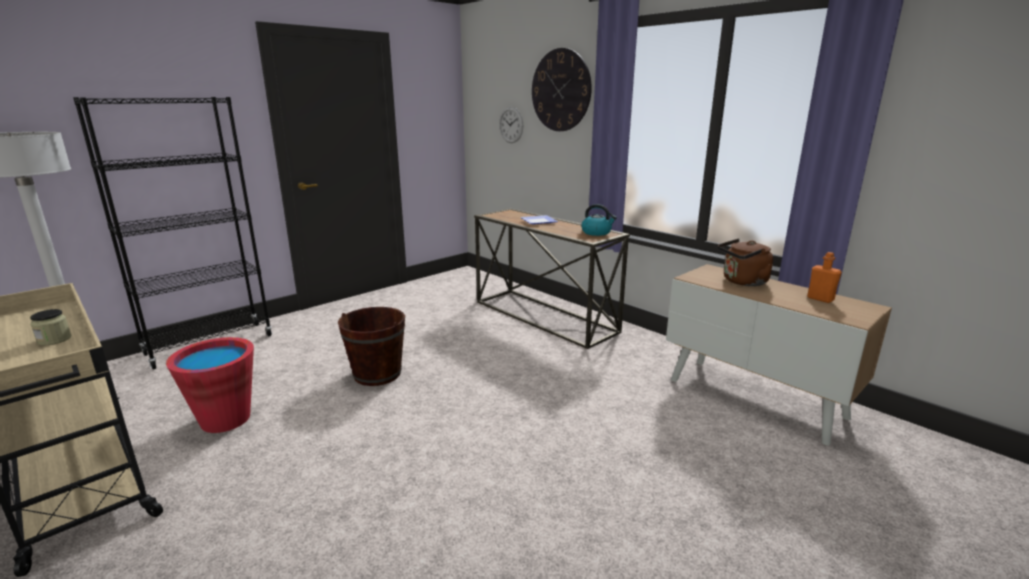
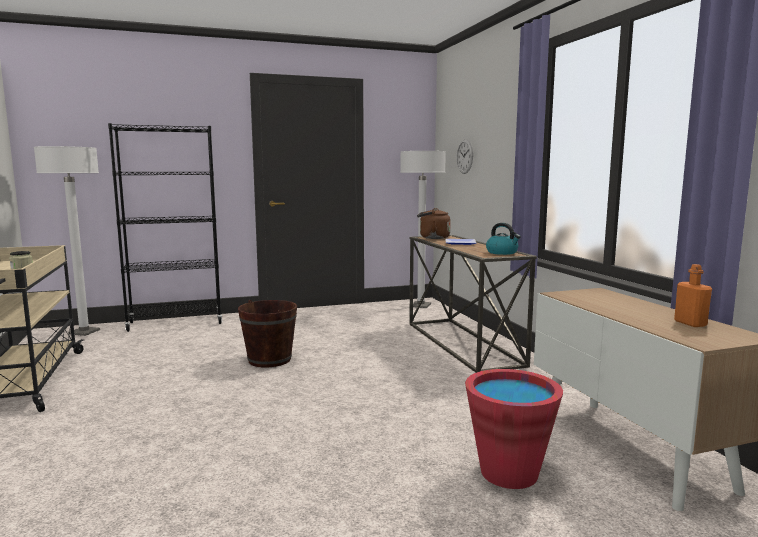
camera: 25 degrees right, 10 degrees down
red bucket [166,337,254,433] -> red bucket moved to [465,369,563,489]
wall clock [532,48,592,131] -> none
brown kettle [718,239,773,286] -> brown kettle moved to [417,208,451,239]
none -> white floor lamp [400,151,446,308]

